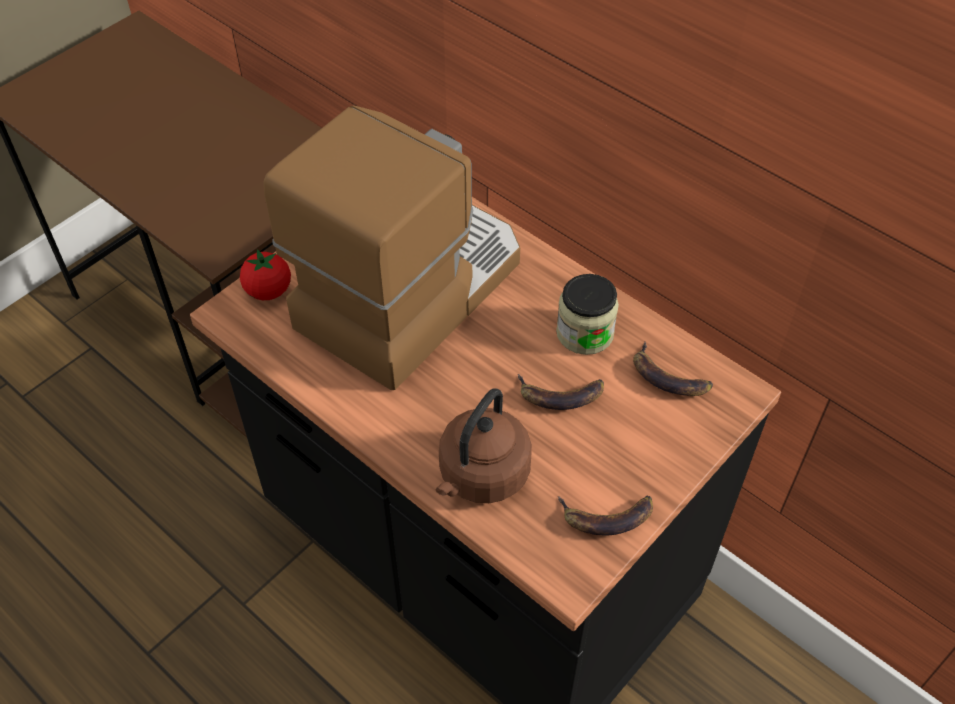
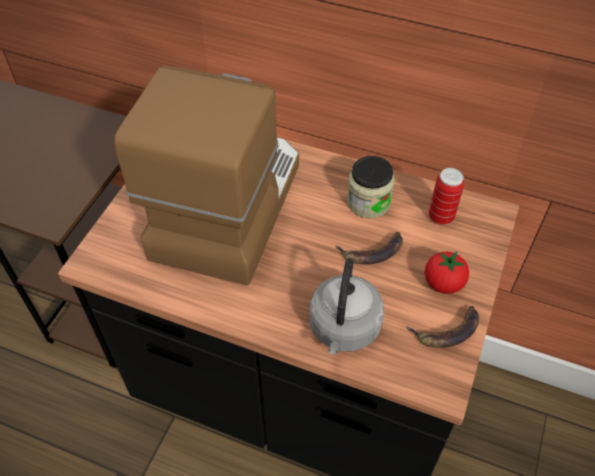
camera: 20 degrees left, 0 degrees up
tomato [240,249,291,300] -> tomato moved to [425,252,469,294]
brown kettle [436,388,532,503] -> grey kettle [309,258,384,354]
banana [633,342,713,396] -> can [429,168,464,225]

